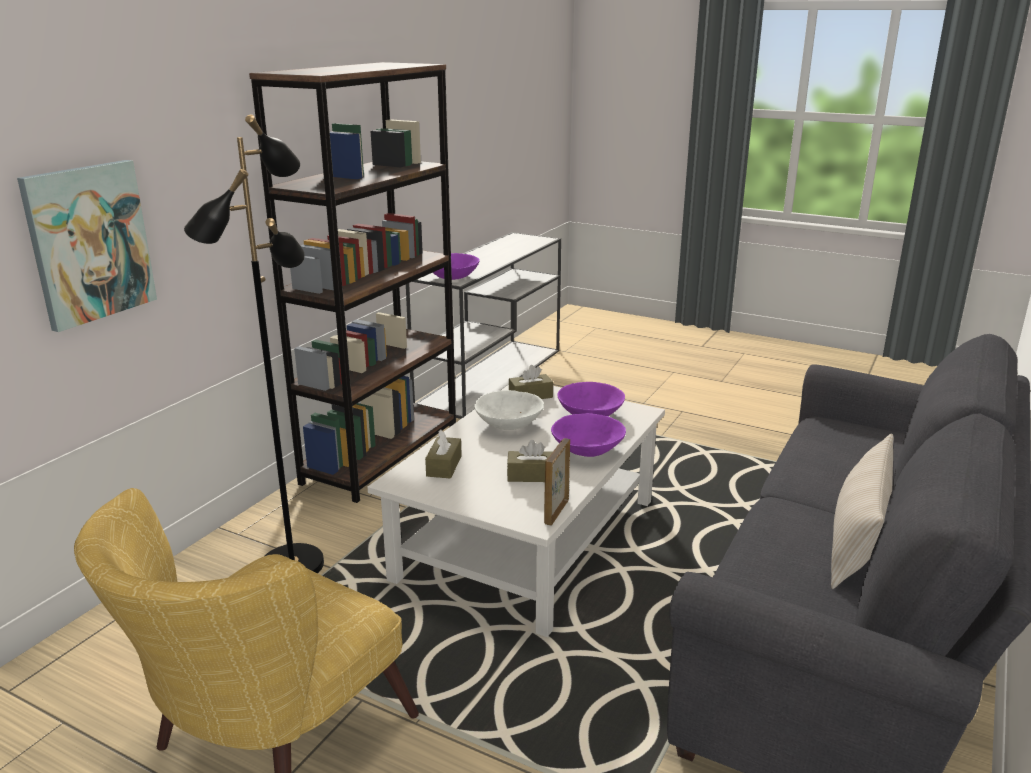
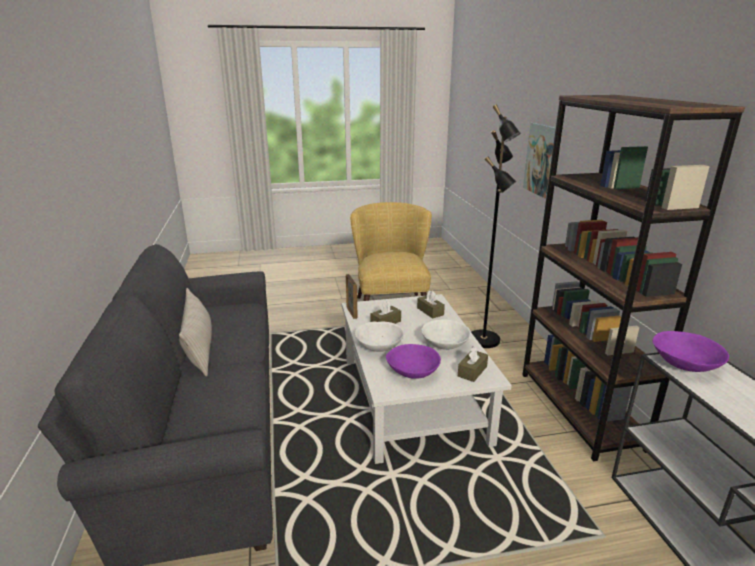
camera: 140 degrees right, 0 degrees up
purple bowl [551,413,626,457] -> white bowl [355,321,404,352]

